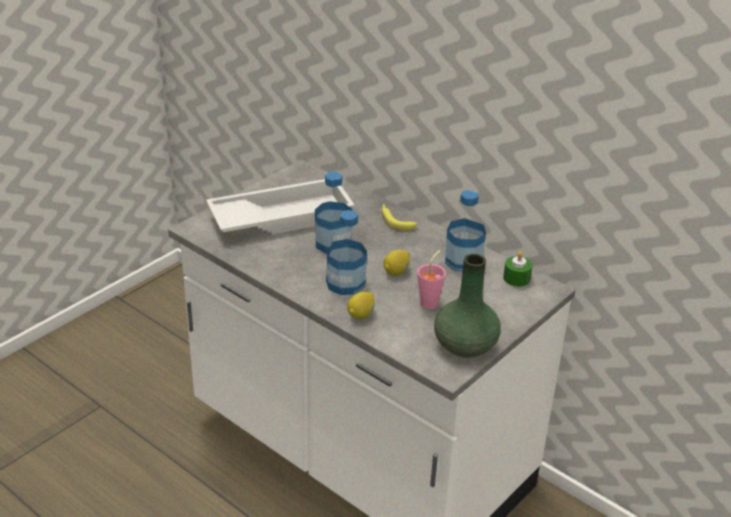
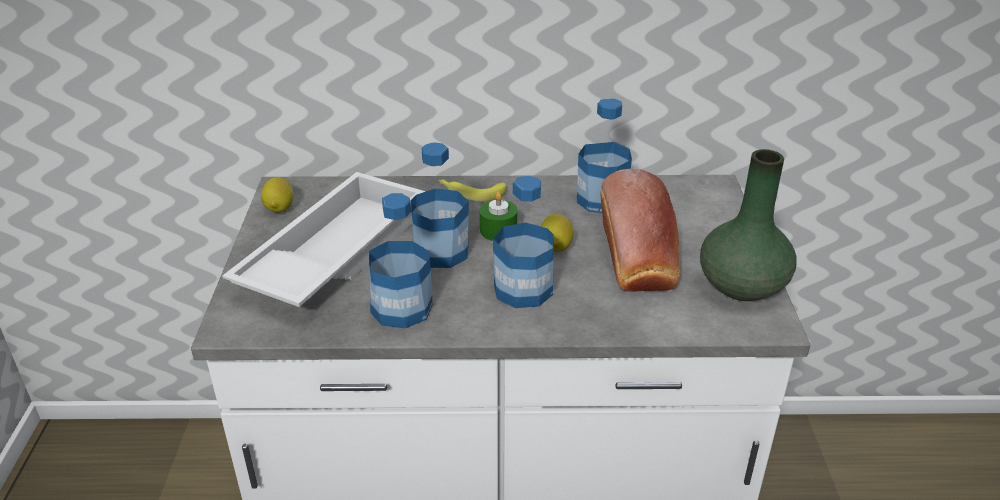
camera: 40 degrees left, 0 degrees up
lemon [347,292,375,319] -> lemon moved to [261,177,294,213]
pink cup [417,250,446,309] -> bread [600,169,680,292]
green candle [503,252,532,287] -> green candle moved to [480,192,518,241]
none -> bottle [369,193,433,328]

